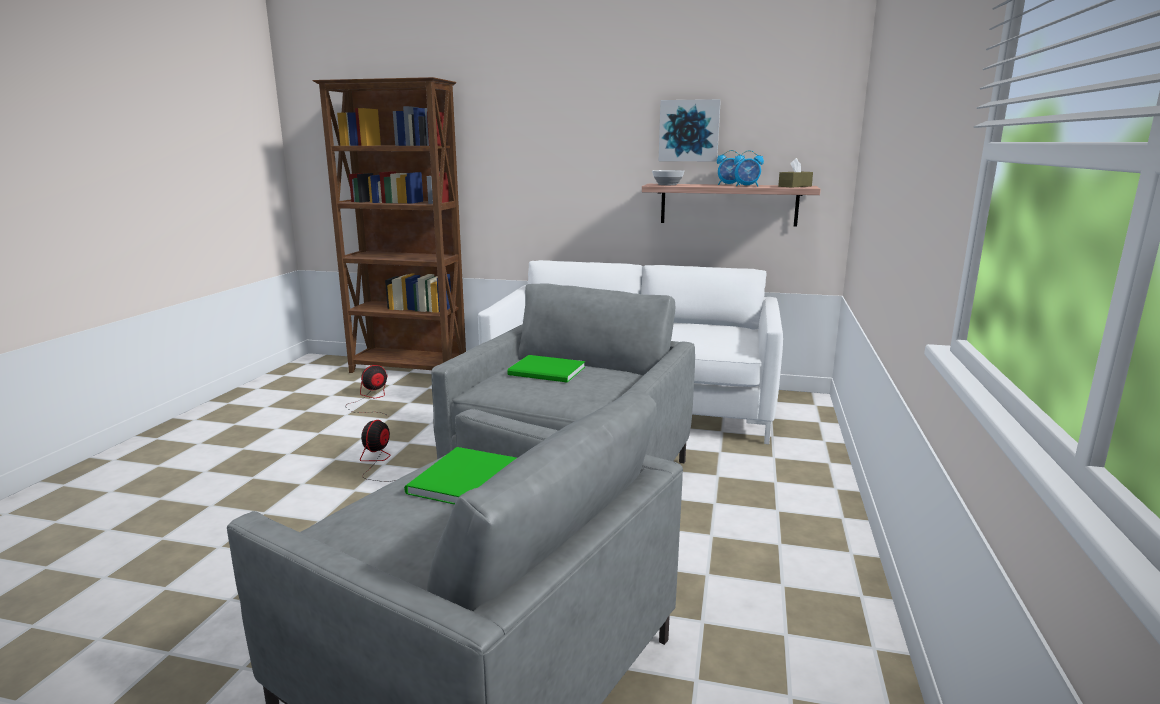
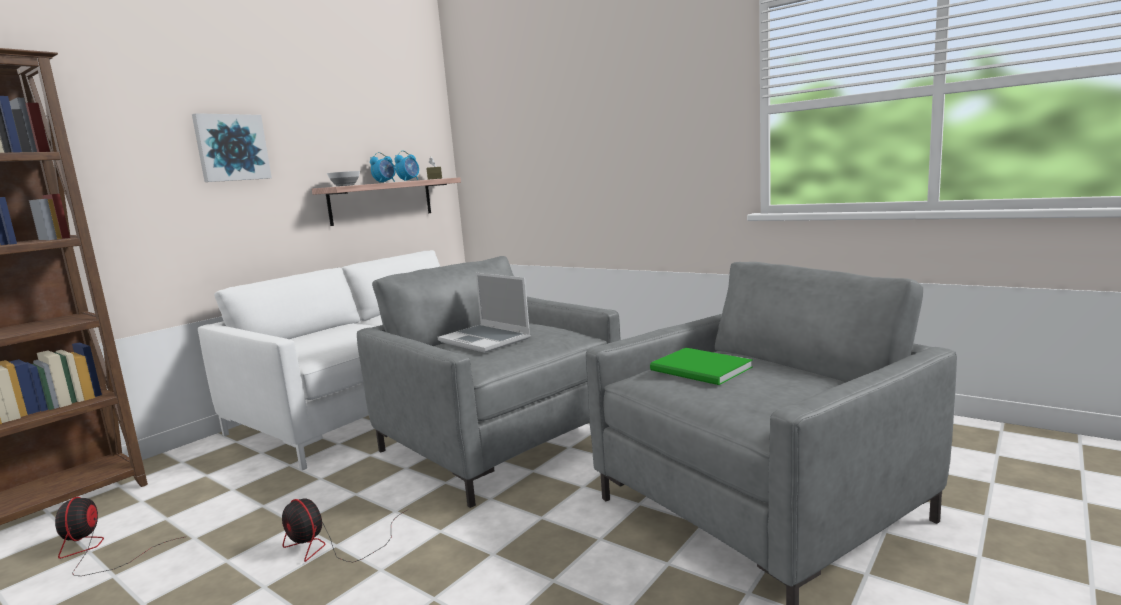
camera: 65 degrees left, 5 degrees down
green book [507,355,585,383] -> laptop [438,273,531,353]
picture [659,99,721,161] -> picture moved to [192,113,272,182]

